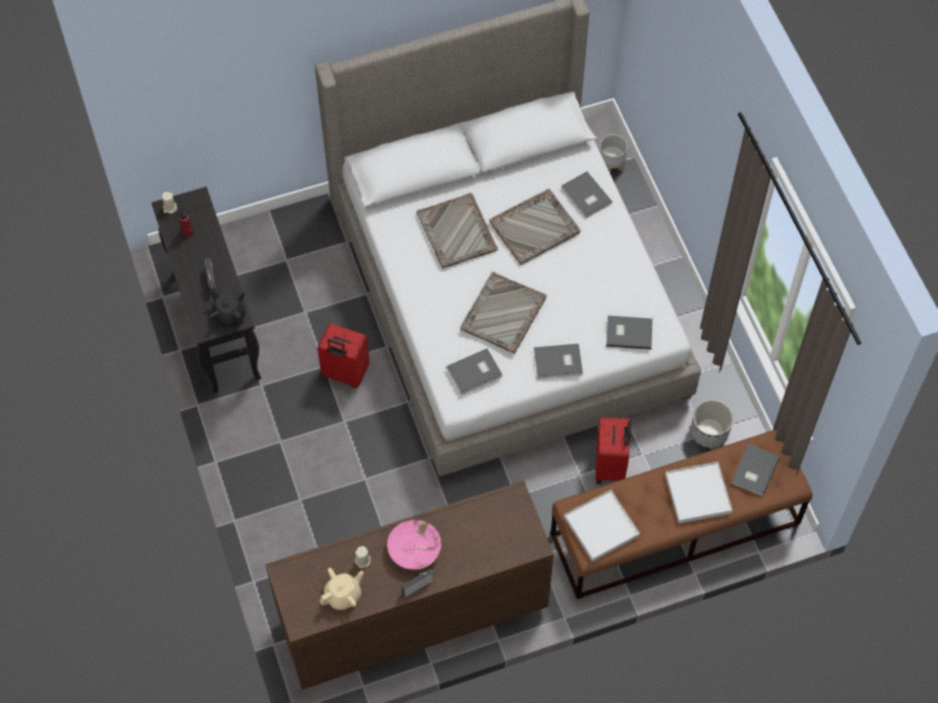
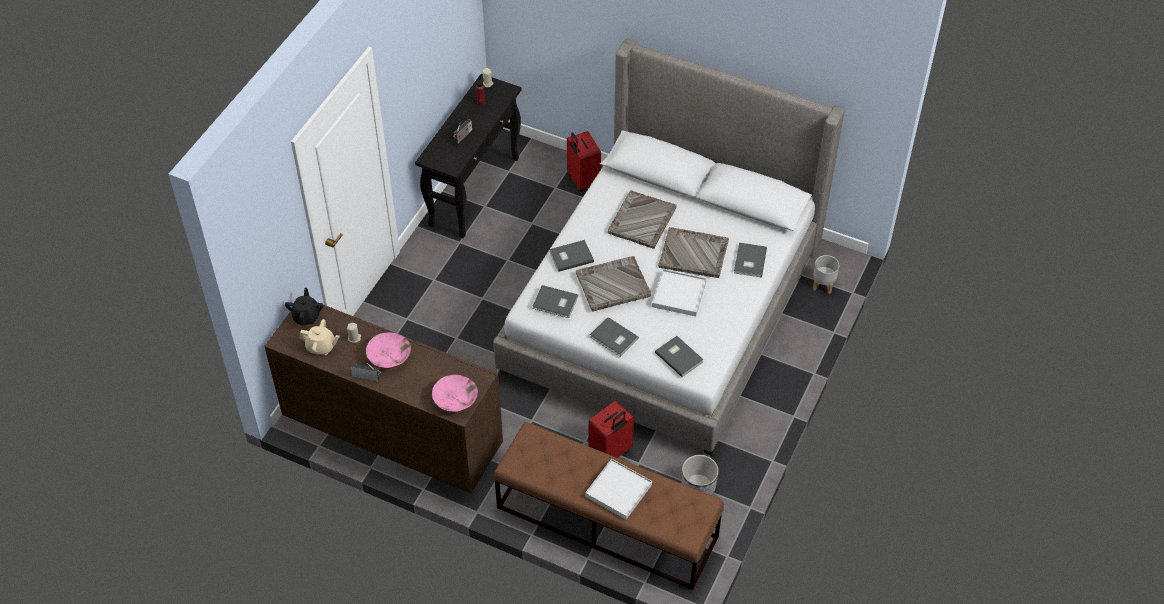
camera: 45 degrees right, 10 degrees down
black teapot [209,289,246,327] -> black teapot moved to [285,288,324,325]
red suitcase [317,323,370,388] -> red suitcase moved to [567,131,601,192]
white tray [564,490,640,562] -> white tray moved to [652,269,706,317]
grey book [731,444,780,496] -> grey book moved to [549,240,594,272]
none -> pink bowl [432,375,478,412]

